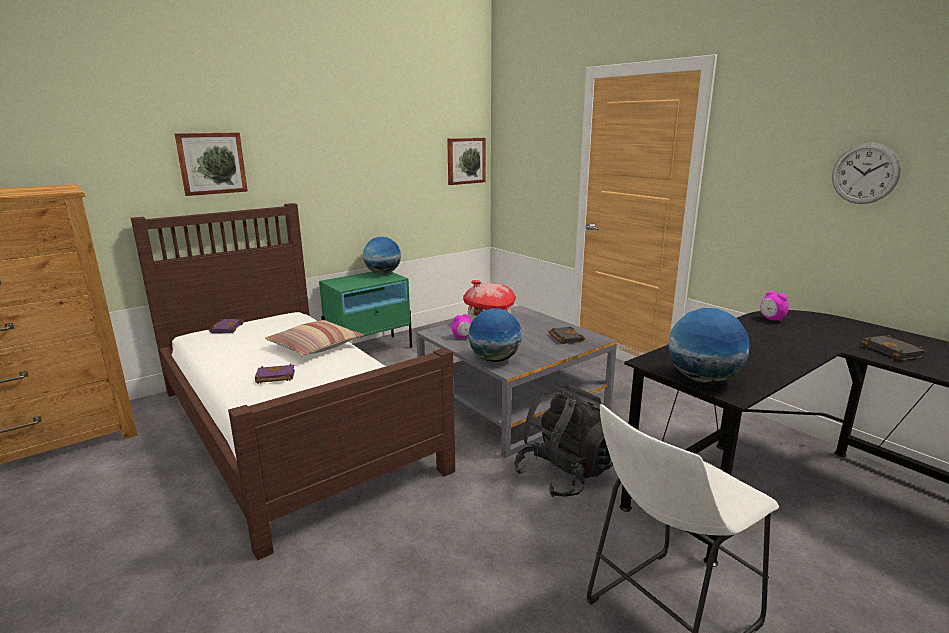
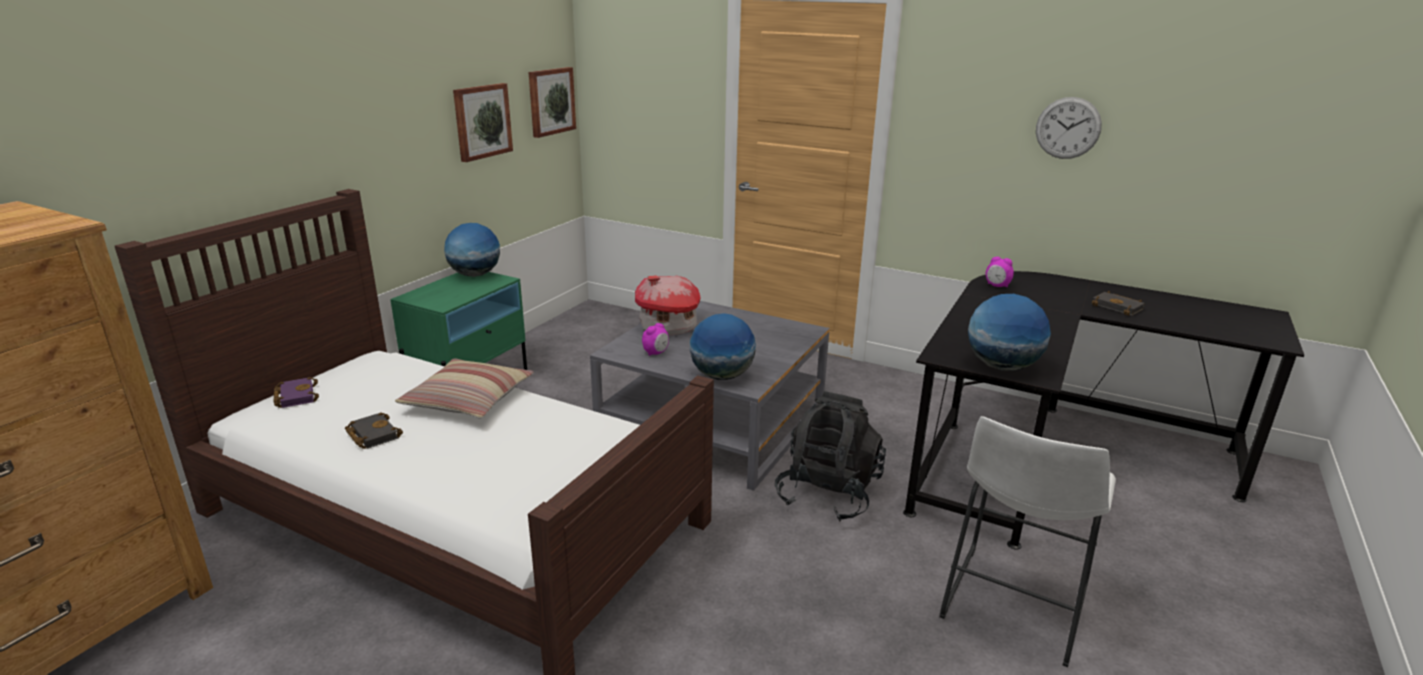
camera: 25 degrees left, 5 degrees up
picture [175,133,248,196] -> picture moved to [453,83,513,162]
purple book [255,364,295,384] -> none
black book [549,326,585,344] -> black book moved to [345,412,403,449]

